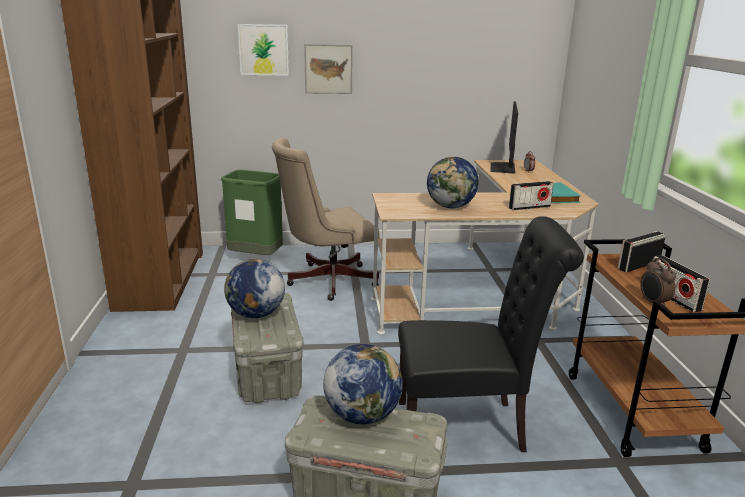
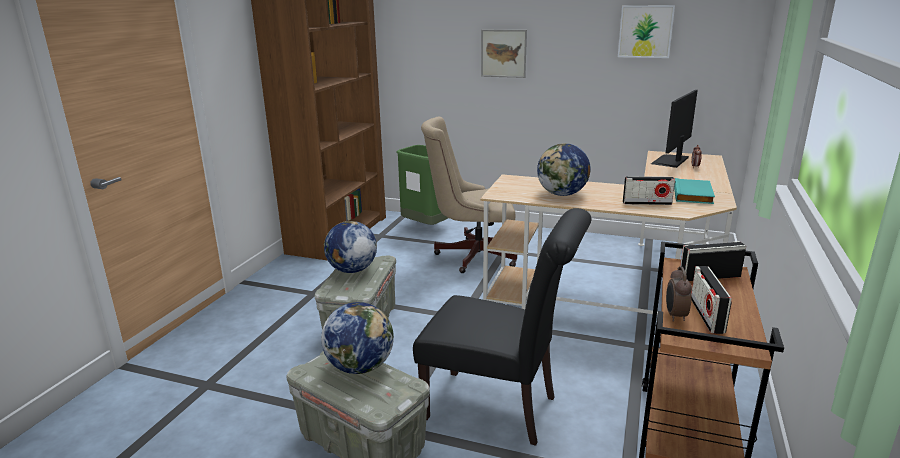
camera: 25 degrees right, 0 degrees up
picture [238,24,289,76] -> picture moved to [618,5,675,58]

